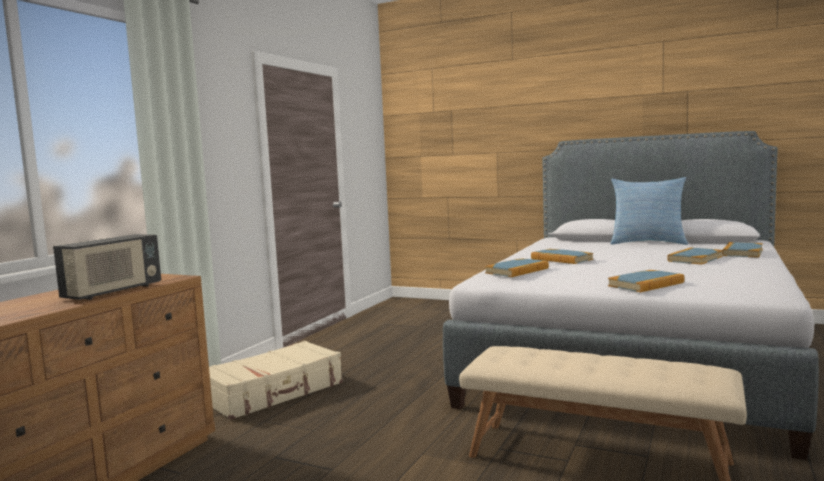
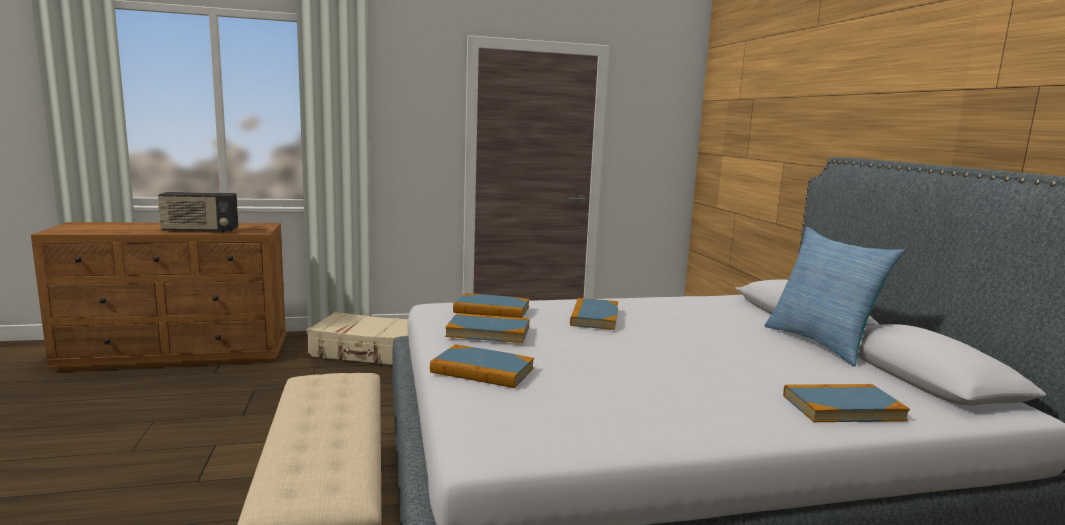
camera: 50 degrees right, 5 degrees up
book [667,247,723,265] -> book moved to [445,313,529,343]

